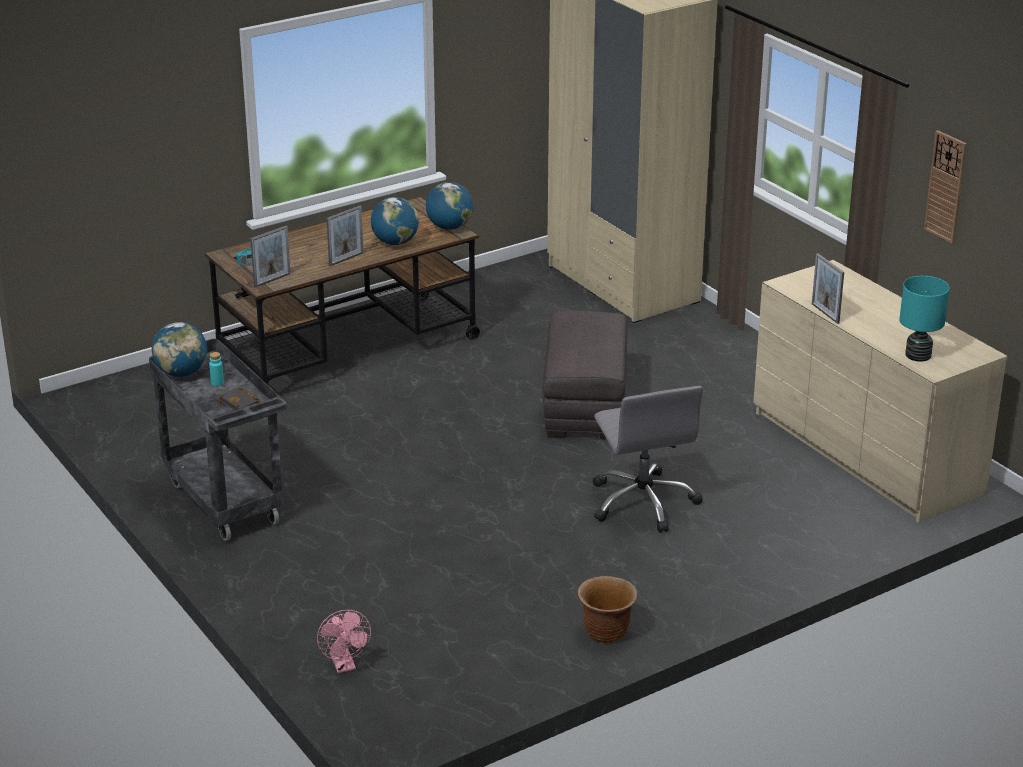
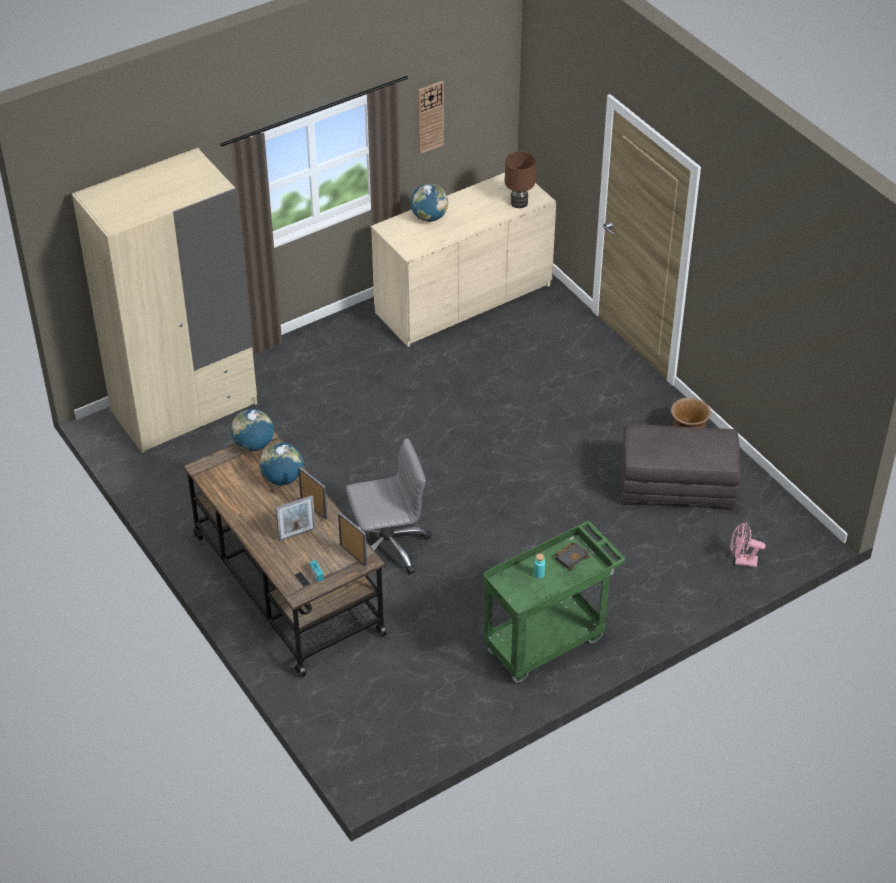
camera: 90 degrees left, 15 degrees up
grey cart [149,338,287,541] -> green cart [483,521,625,683]
globe [152,322,207,377] -> globe moved to [410,184,448,222]
pink fan [317,610,371,673] -> pink fan turned 150 degrees counterclockwise [730,522,766,567]
grey ottoman [542,311,628,440] -> grey ottoman moved to [621,424,741,510]
grey office chair [593,386,703,533] -> grey office chair moved to [346,438,432,574]
picture frame [812,253,844,324] -> picture frame moved to [276,495,316,541]
turquoise table lamp [899,276,949,362] -> brown table lamp [505,151,536,208]

